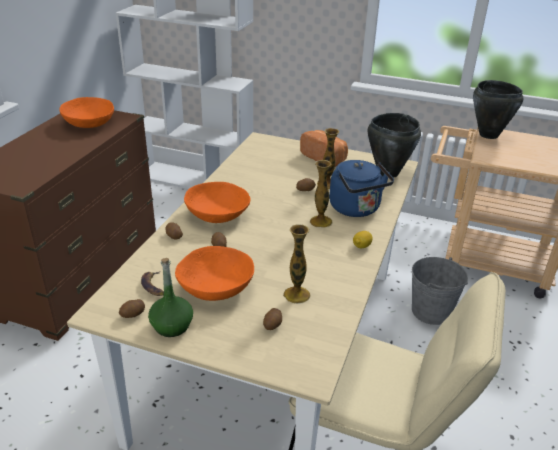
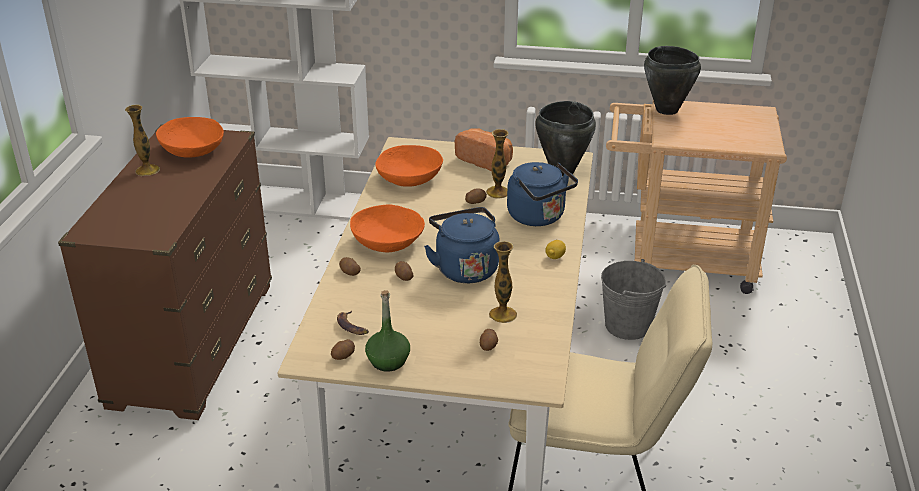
camera: 10 degrees left, 0 degrees up
orange bowl [175,246,254,301] -> orange bowl moved to [376,145,443,187]
vase [310,160,333,228] -> vase moved to [125,105,160,176]
none -> blue kettle [424,207,500,283]

